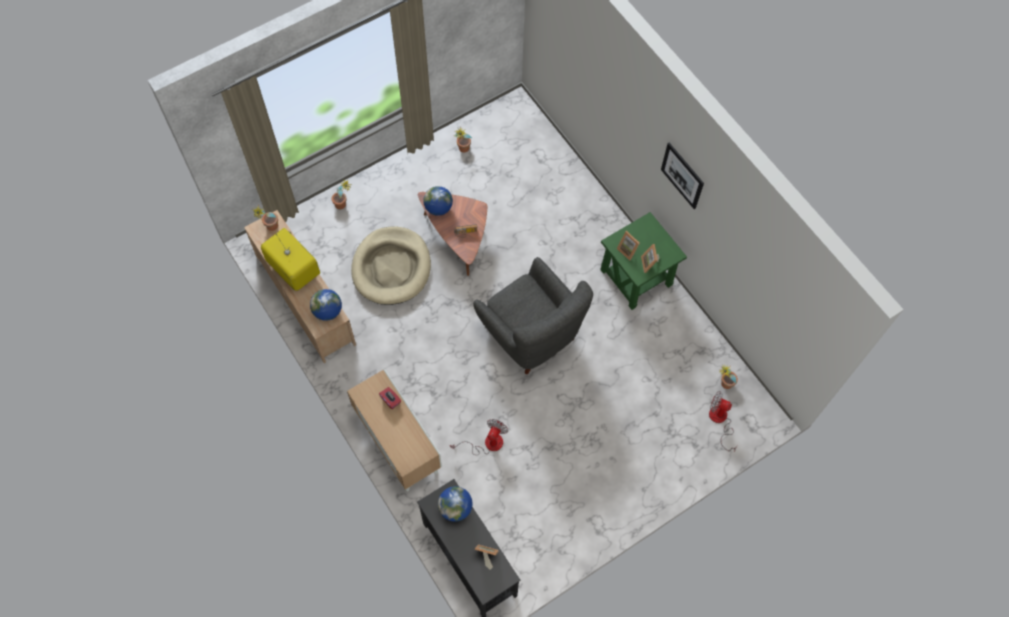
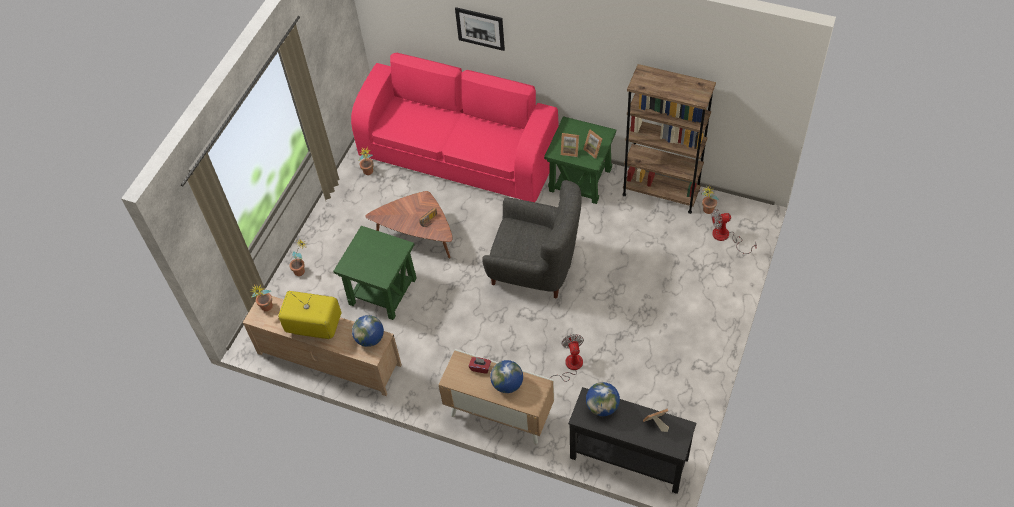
camera: 30 degrees left, 10 degrees down
beige dog bed [351,227,431,305] -> green side table [333,226,417,320]
globe [423,186,453,216] -> globe moved to [490,360,523,393]
picture [661,143,704,209] -> picture moved to [455,7,505,51]
none -> pink sofa [351,53,559,202]
none -> brown bookcase [622,64,716,214]

